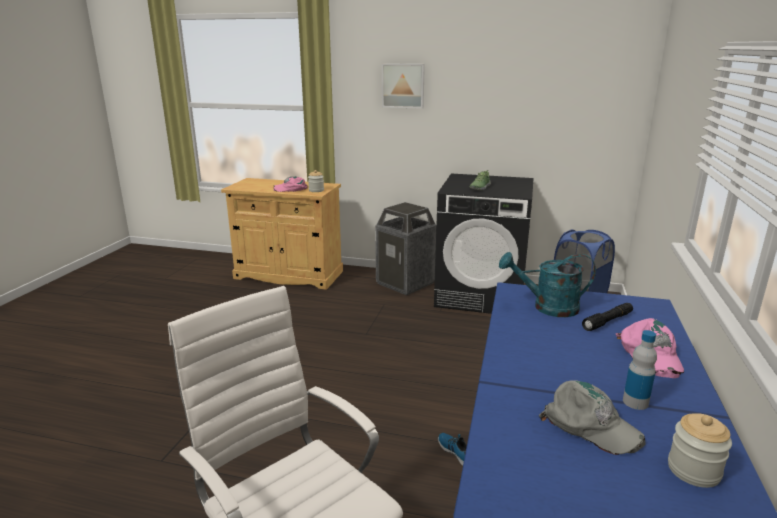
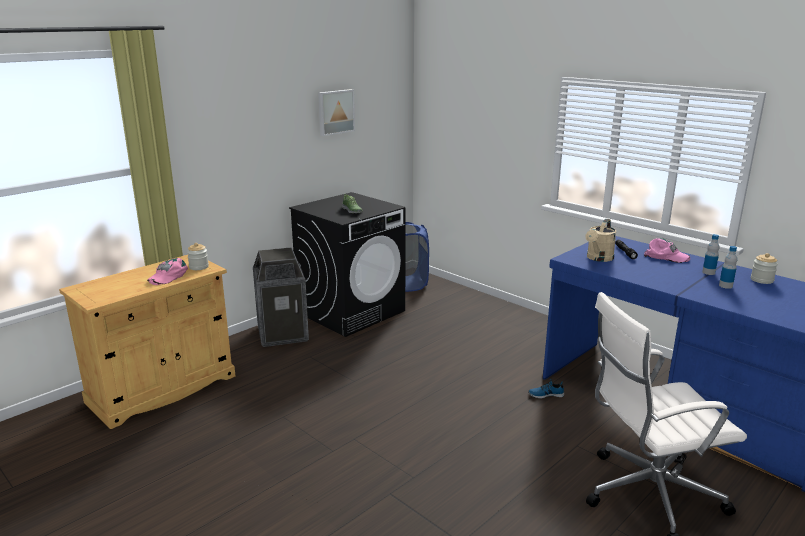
camera: 60 degrees left, 0 degrees up
picture [382,63,425,109] -> picture moved to [318,89,355,136]
turquoise watering can [499,252,596,317] -> beige watering can [586,219,616,262]
grey cap [539,380,645,455] -> bottle [719,246,737,289]

